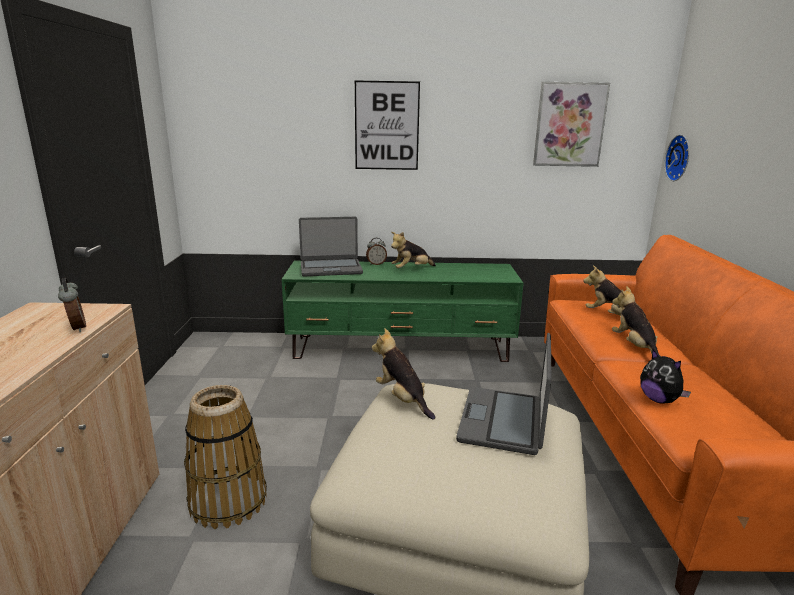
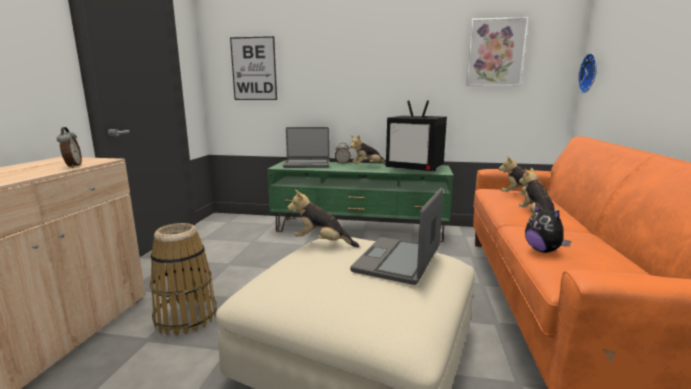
camera: 10 degrees right, 5 degrees down
picture [355,80,420,170] -> picture moved to [230,36,277,100]
plush toy [372,328,435,420] -> plush toy turned 45 degrees counterclockwise [287,190,359,247]
none -> television [386,100,447,171]

